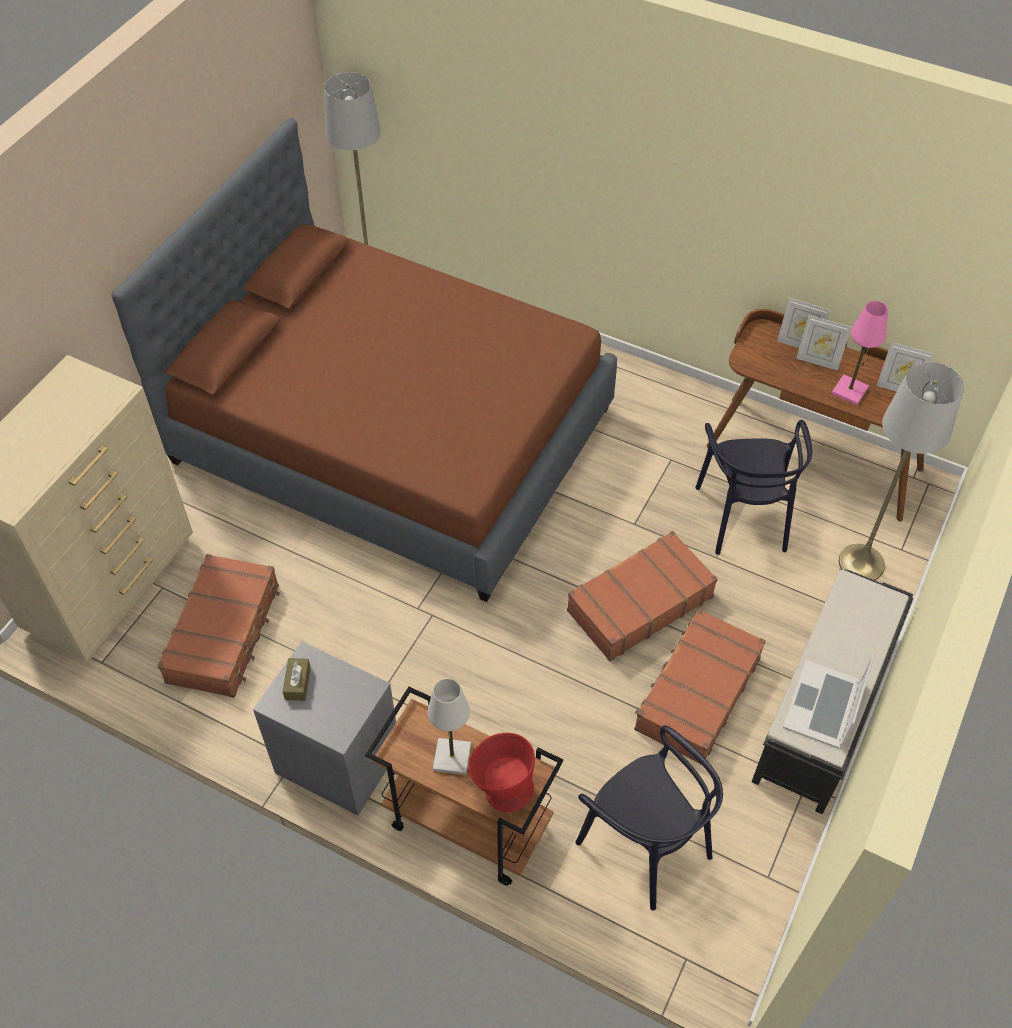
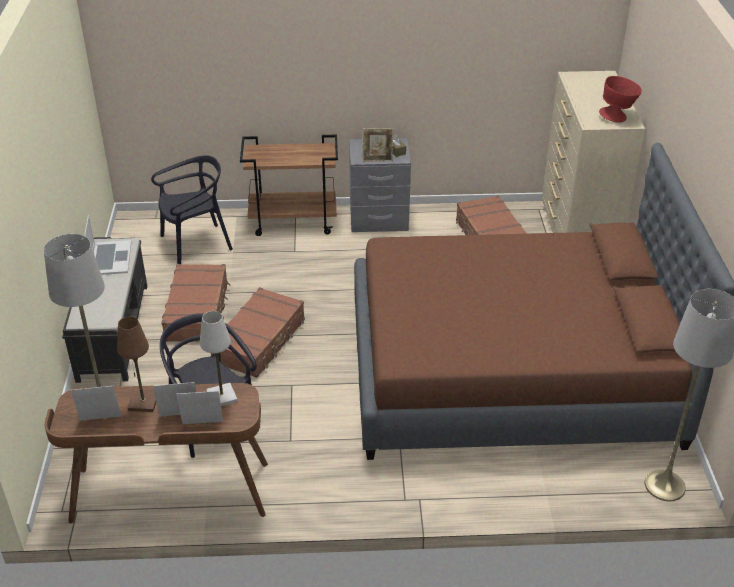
camera: 150 degrees right, 15 degrees down
white table lamp [428,678,471,775] -> white table lamp moved to [200,311,238,406]
red bowl [468,733,535,812] -> red bowl moved to [599,76,642,123]
black chair [575,725,723,911] -> black chair turned 135 degrees clockwise [151,155,233,264]
pink table lamp [831,301,888,405] -> brown table lamp [117,316,156,412]
none -> picture frame [362,128,394,162]

